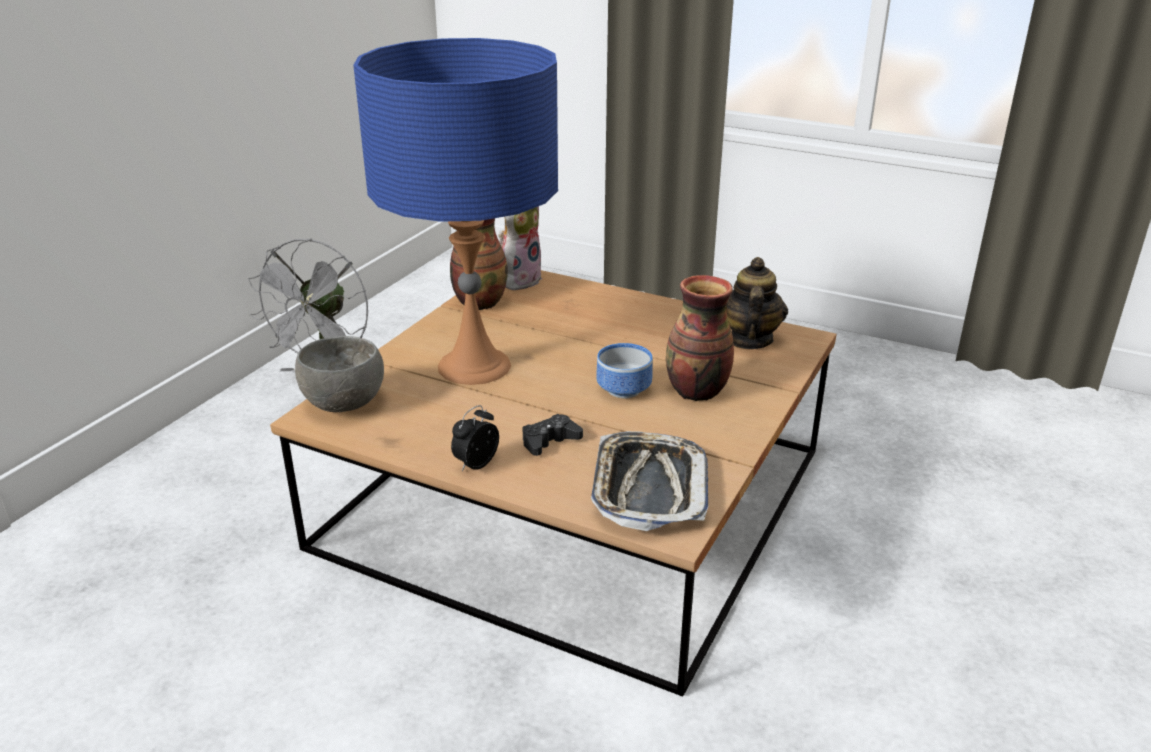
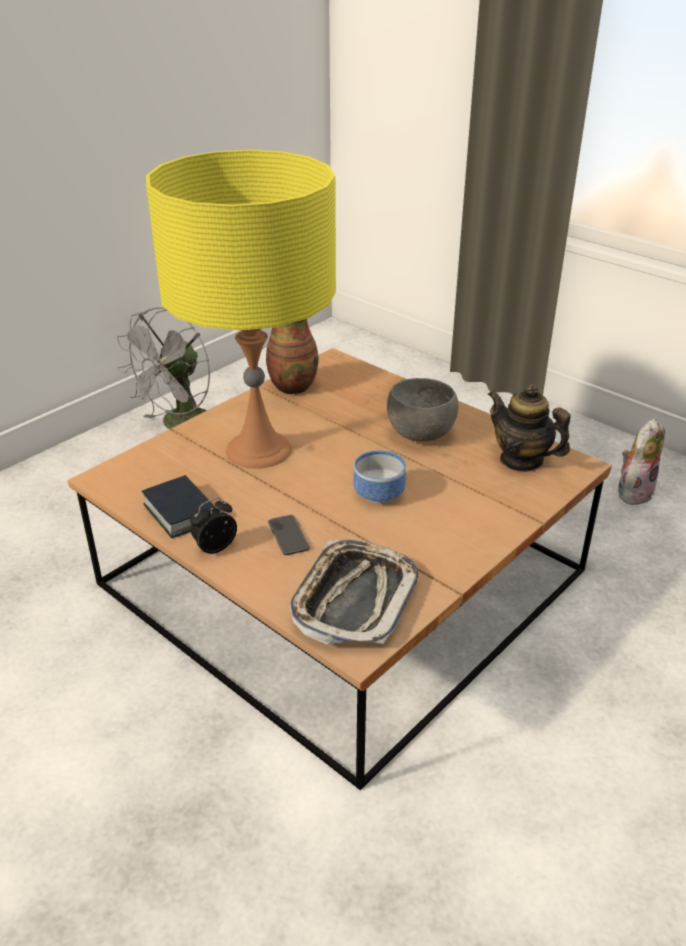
camera: 15 degrees right, 5 degrees up
grey bowl [295,336,384,412] -> grey bowl moved to [387,378,459,441]
blue table lamp [353,38,558,385] -> yellow table lamp [146,150,336,469]
plush toy [498,206,543,291] -> plush toy moved to [618,419,665,506]
black game controller [522,414,583,456] -> phone [268,515,310,555]
vase [666,275,734,401] -> none
teapot [727,257,788,349] -> teapot turned 75 degrees counterclockwise [488,384,571,472]
none -> book [142,475,216,539]

